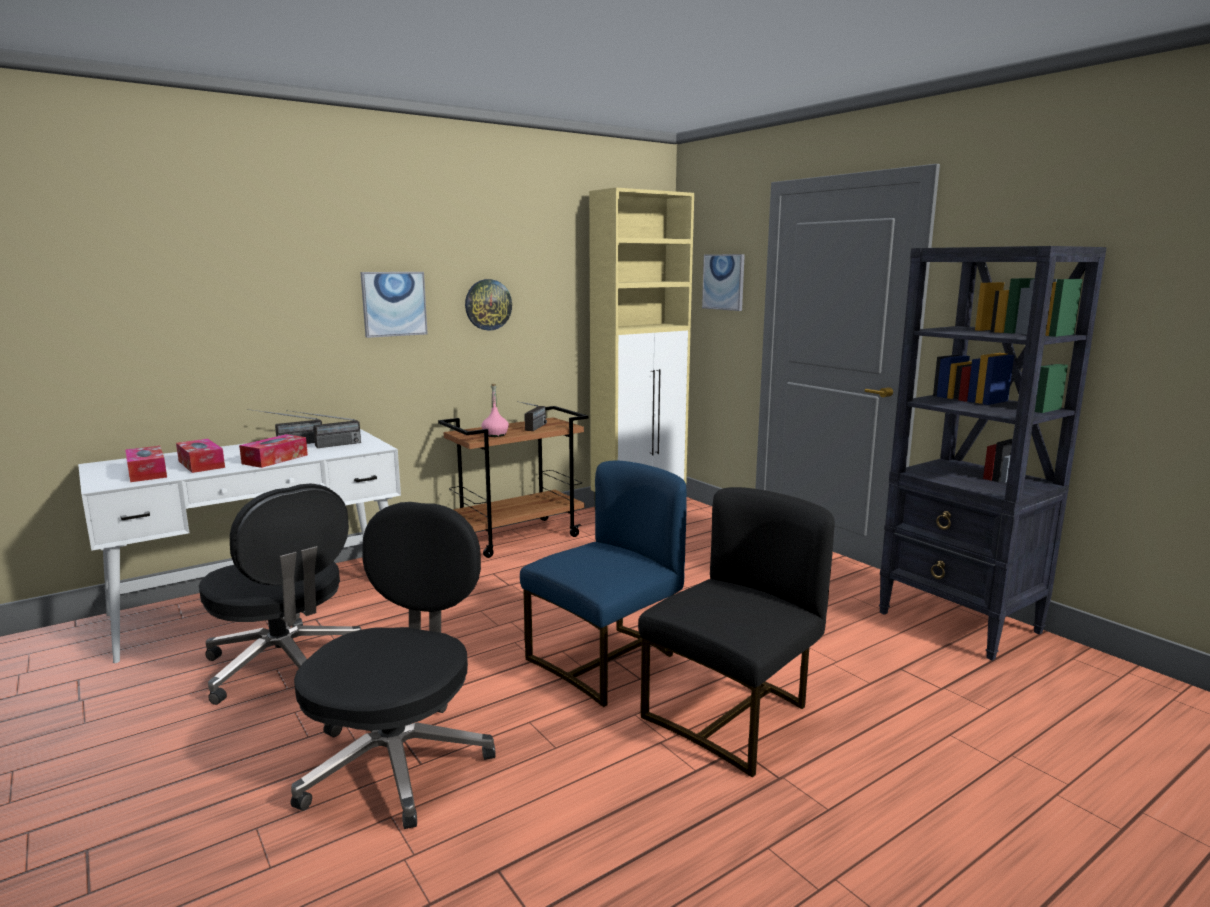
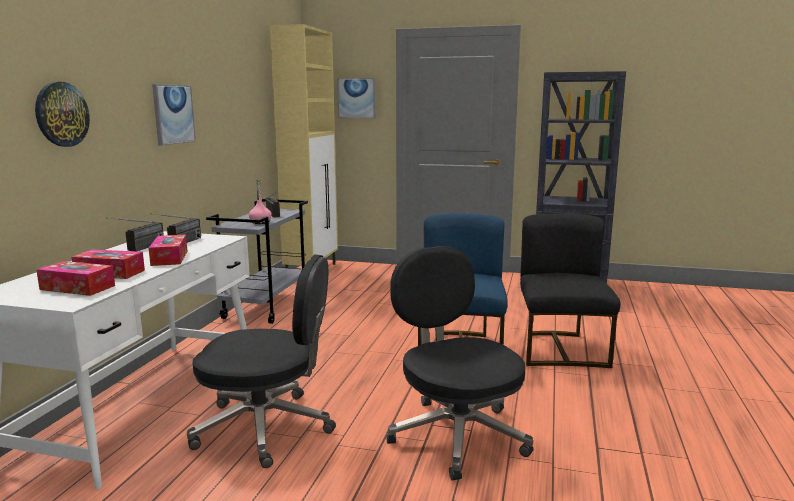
camera: 40 degrees left, 0 degrees up
brown cart [438,406,588,558] -> grey cart [206,199,308,324]
wall clock [465,279,512,331] -> wall clock moved to [35,82,90,147]

